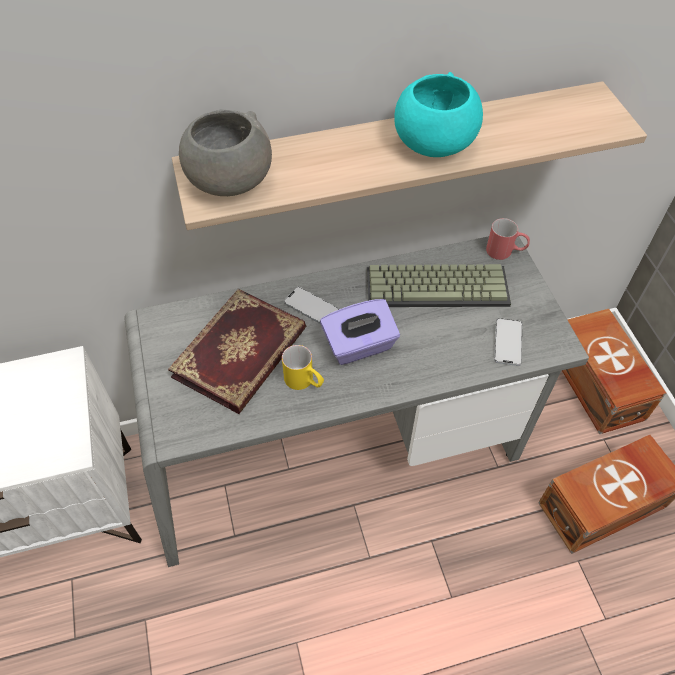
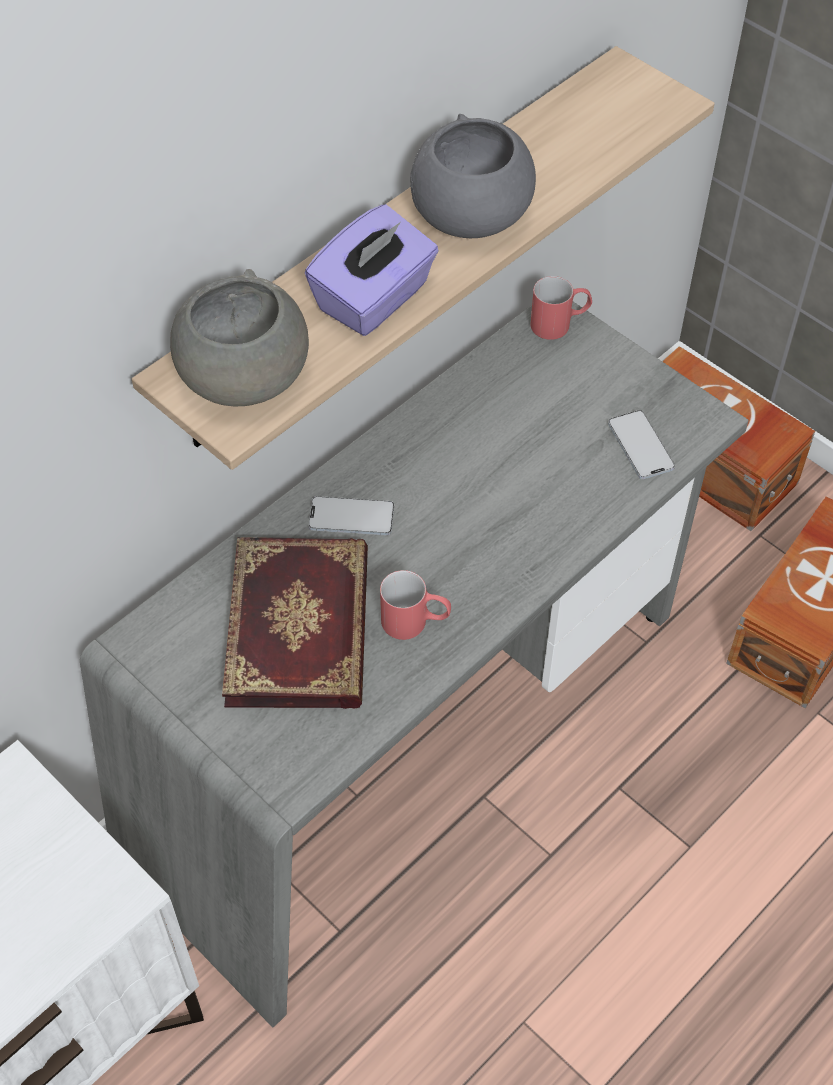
camera: 30 degrees left, 0 degrees up
yellow mug [282,345,324,390] -> red mug [380,570,451,640]
purple tissue box [320,299,400,365] -> purple tissue box moved to [305,204,439,336]
keyboard [367,264,511,307] -> none
turquoise bowl [394,72,483,157] -> grey bowl [410,114,536,238]

